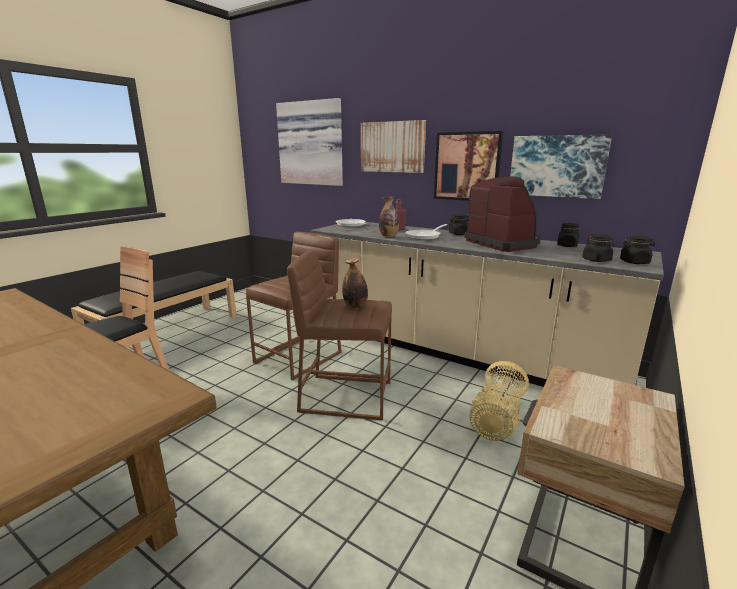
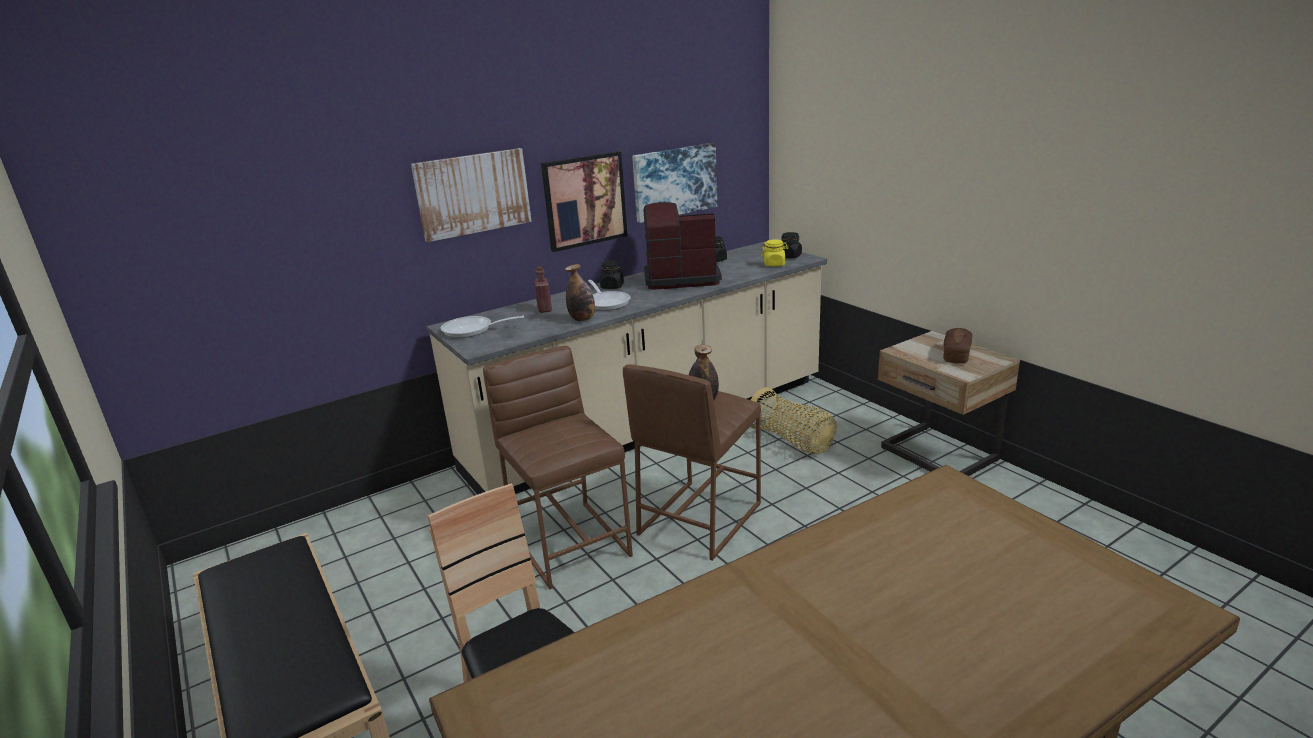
camera: 65 degrees left, 5 degrees up
picture [276,98,343,186] -> none
black jar [582,234,614,262] -> yellow jar [761,239,788,266]
none -> bread [943,328,973,363]

